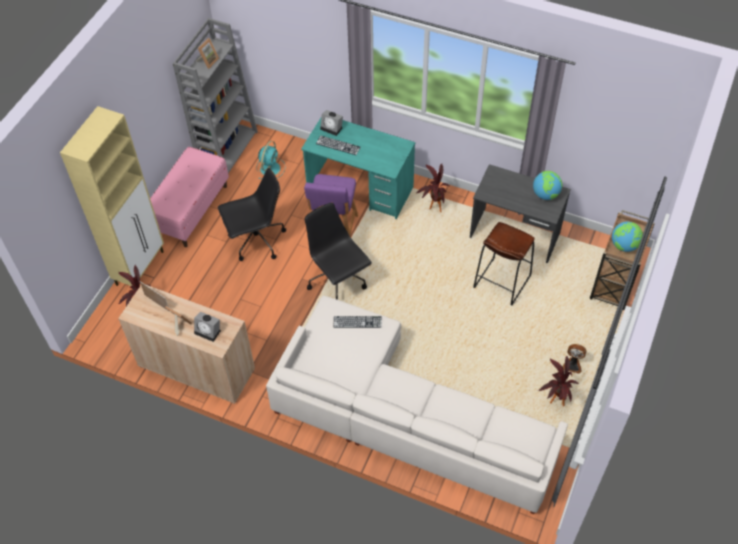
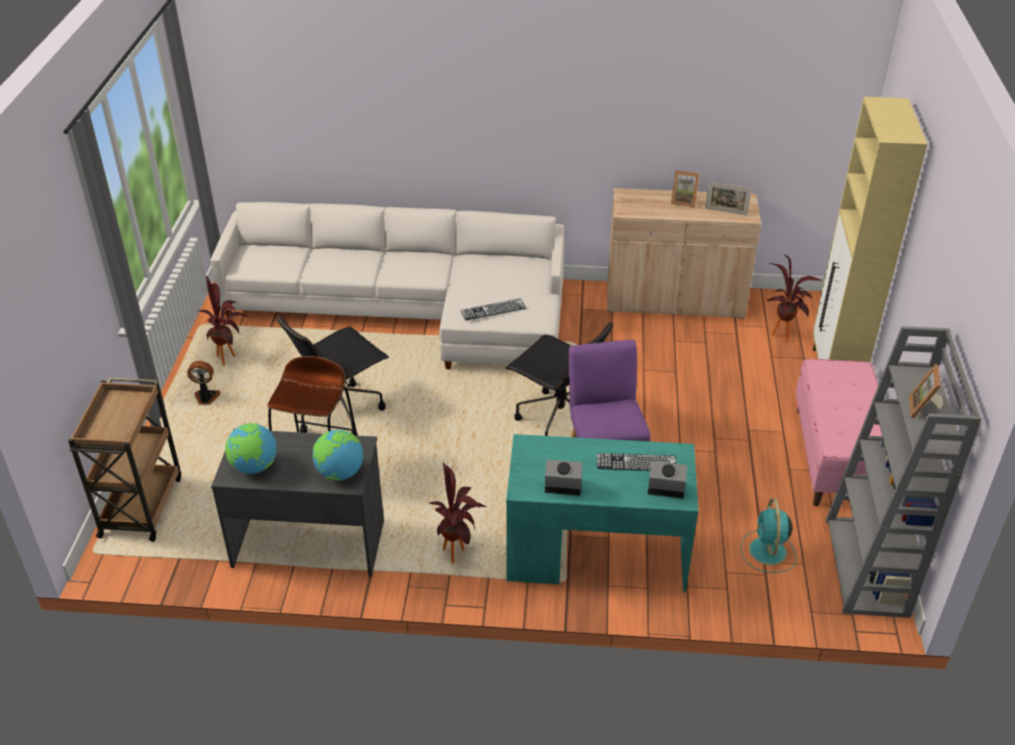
camera: 160 degrees right, 15 degrees down
alarm clock [194,311,221,342] -> alarm clock moved to [545,459,582,496]
black office chair [218,168,286,261] -> black office chair moved to [277,316,389,436]
globe [612,222,643,252] -> globe moved to [312,430,363,481]

